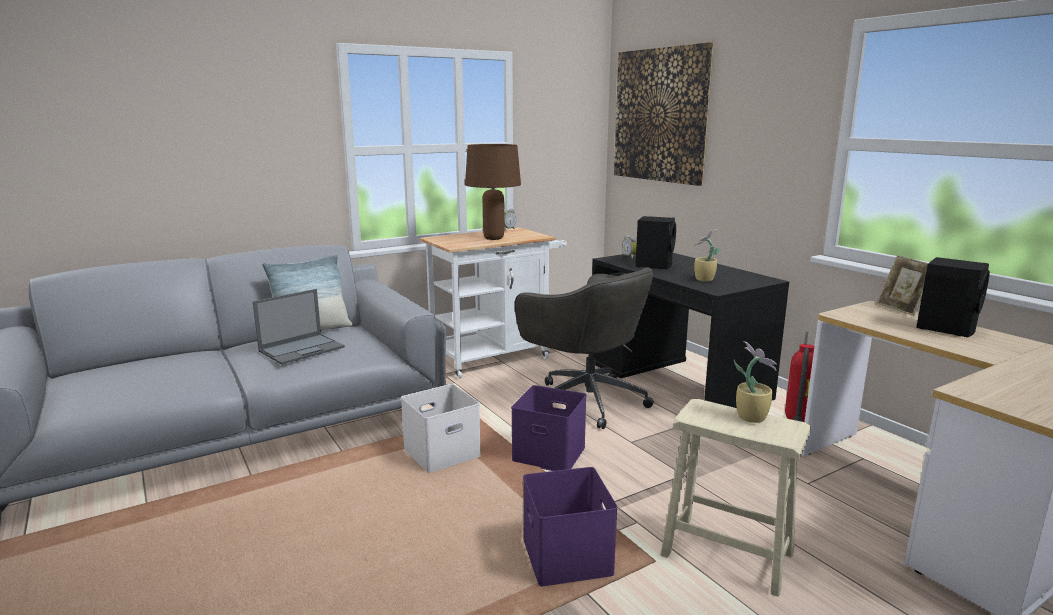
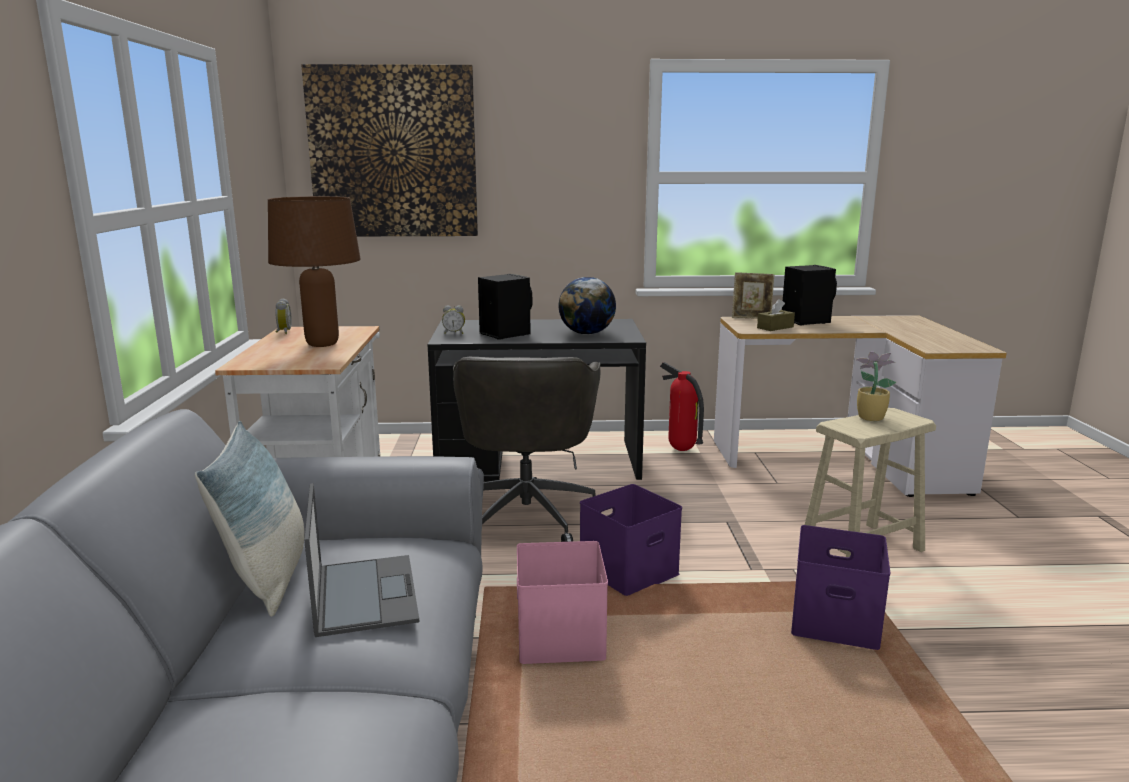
camera: 60 degrees left, 0 degrees up
white storage box [401,384,481,473] -> pink storage box [517,541,608,664]
grey office chair [515,267,654,429] -> grey office chair turned 105 degrees clockwise [453,357,601,542]
potted plant [694,229,720,281] -> globe [559,277,616,335]
none -> brown tissue box [757,299,795,331]

